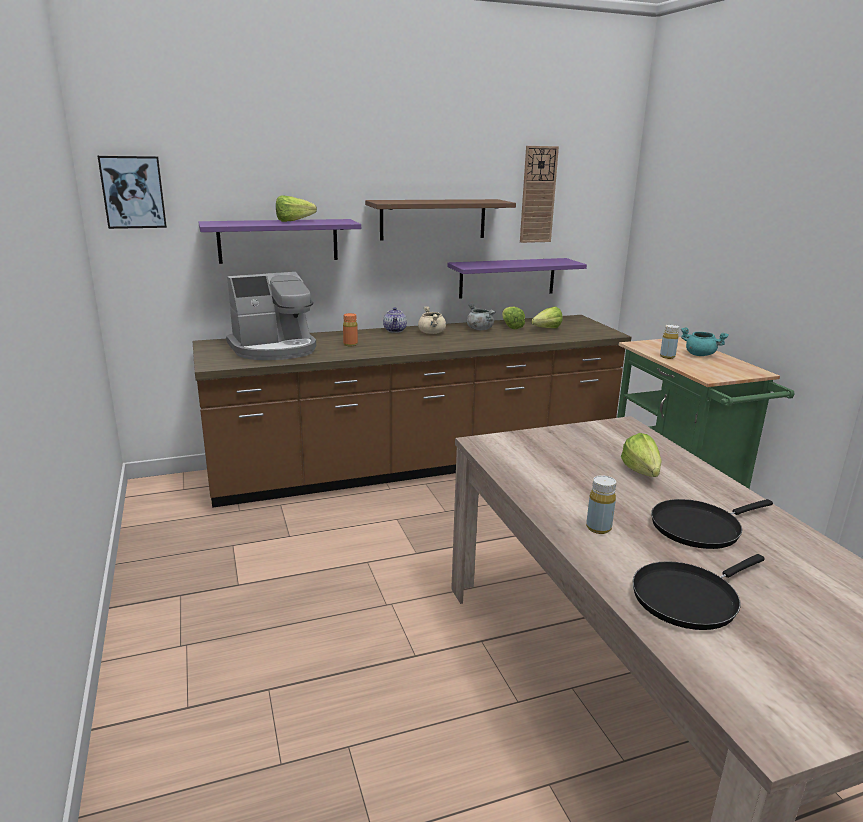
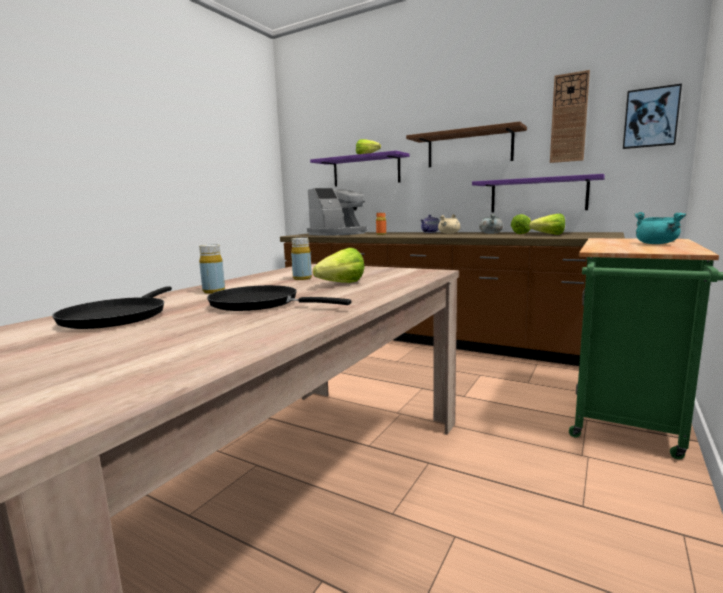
camera: 50 degrees right, 10 degrees down
picture [98,156,167,229] -> picture moved to [623,83,682,149]
coffee machine [226,272,316,360] -> coffee machine turned 60 degrees counterclockwise [307,188,367,236]
black frying pan [633,554,765,630] -> black frying pan turned 105 degrees counterclockwise [52,287,172,329]
yellow bottle [660,324,679,359] -> yellow bottle moved to [291,238,312,280]

